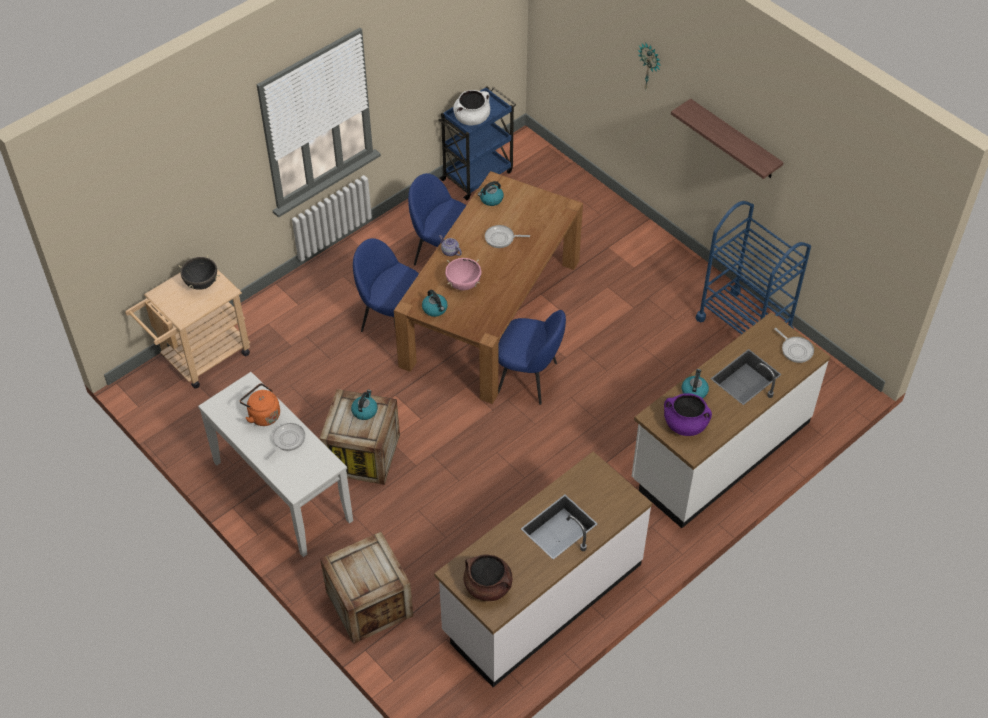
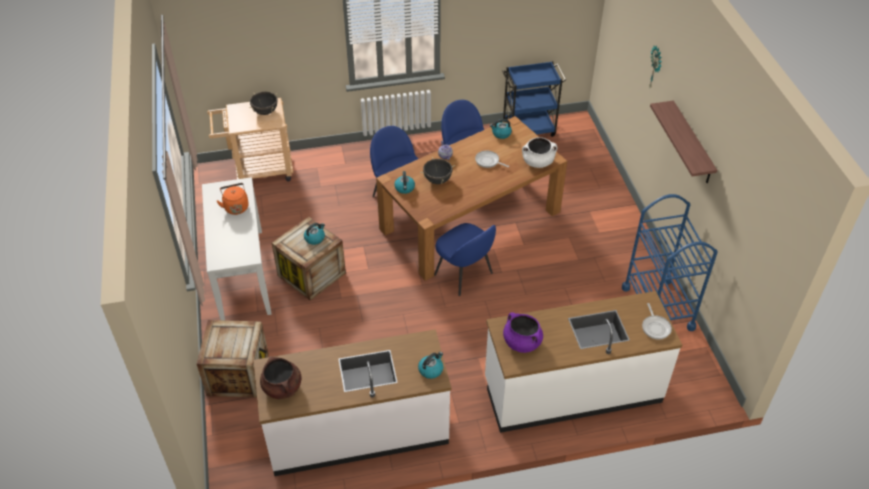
camera: 30 degrees right, 5 degrees down
frying pan [266,423,305,459] -> none
pink cooking pot [445,258,482,290] -> black cooking pot [420,157,455,184]
white cooking pot [453,90,490,126] -> white cooking pot moved to [522,137,557,168]
kettle [681,369,709,398] -> kettle moved to [418,352,443,379]

